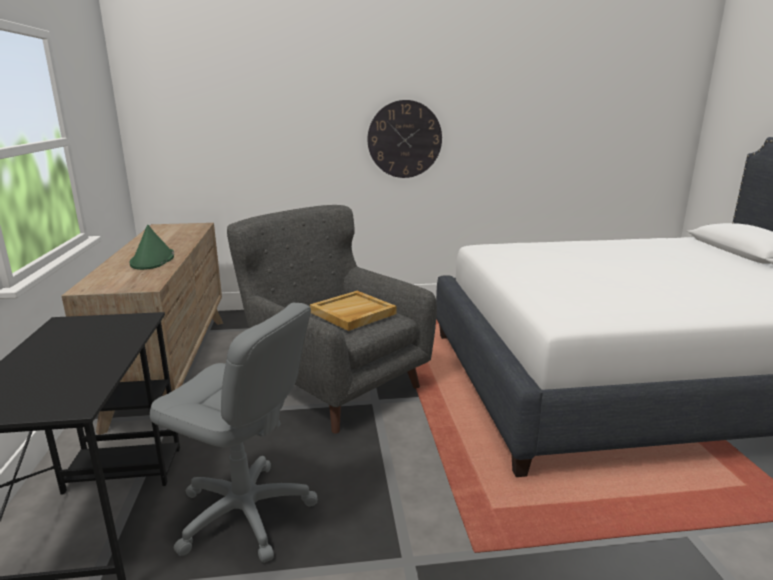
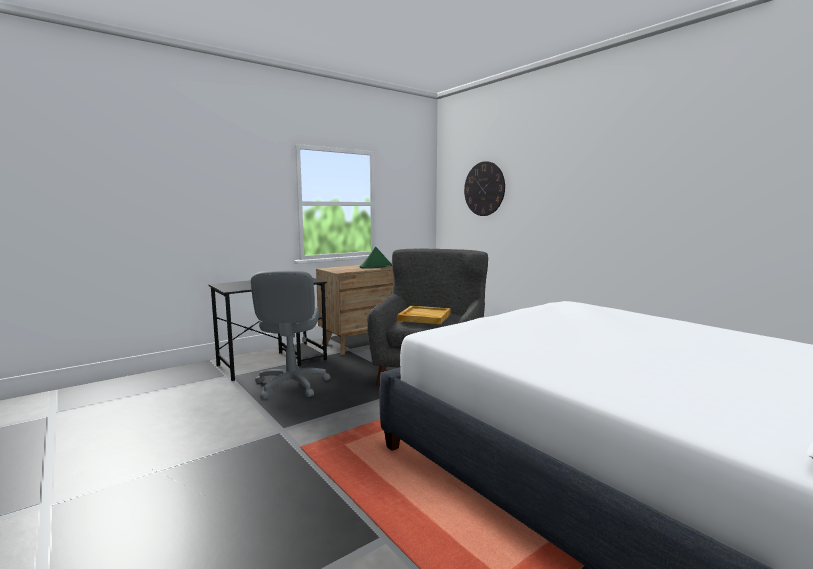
camera: 60 degrees right, 10 degrees down
wall clock [367,100,442,178] -> wall clock moved to [464,161,505,216]

